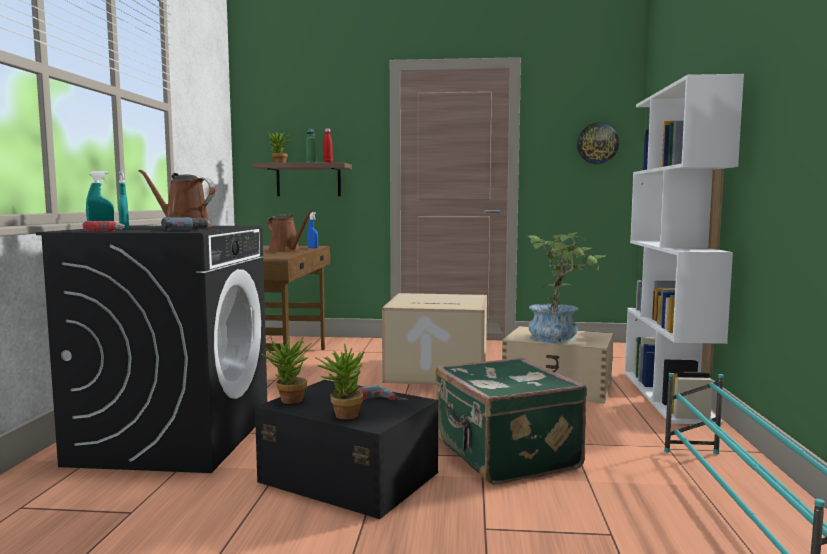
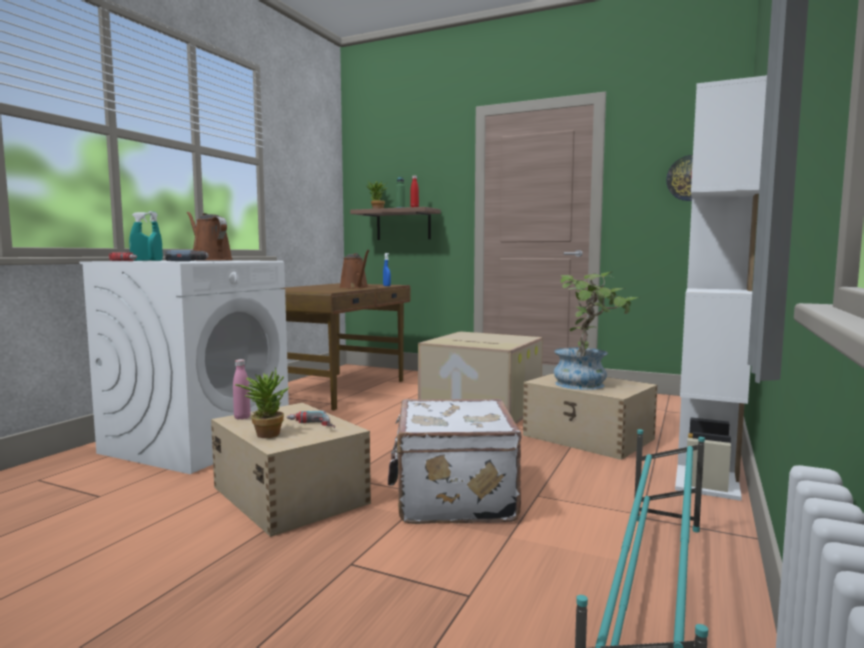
camera: 20 degrees right, 0 degrees up
black washing machine [36,225,267,473] -> white washing machine [79,260,289,474]
black storage box [255,380,439,519] -> beige storage box [211,403,371,537]
potted plant [262,337,312,404] -> pink bottle [233,359,250,420]
green suitcase [435,358,587,485] -> white suitcase [388,399,522,524]

